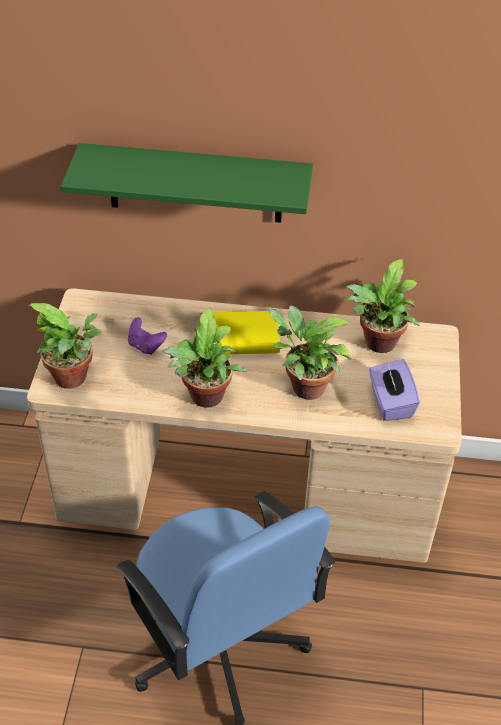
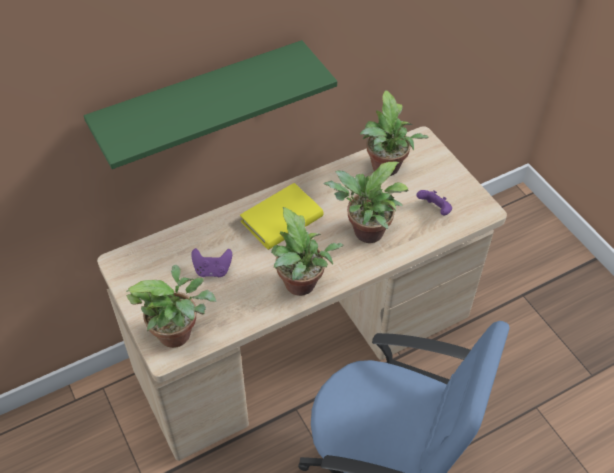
camera: 35 degrees left, 5 degrees up
purple tissue box [369,359,420,421] -> purple game controller [416,190,452,215]

